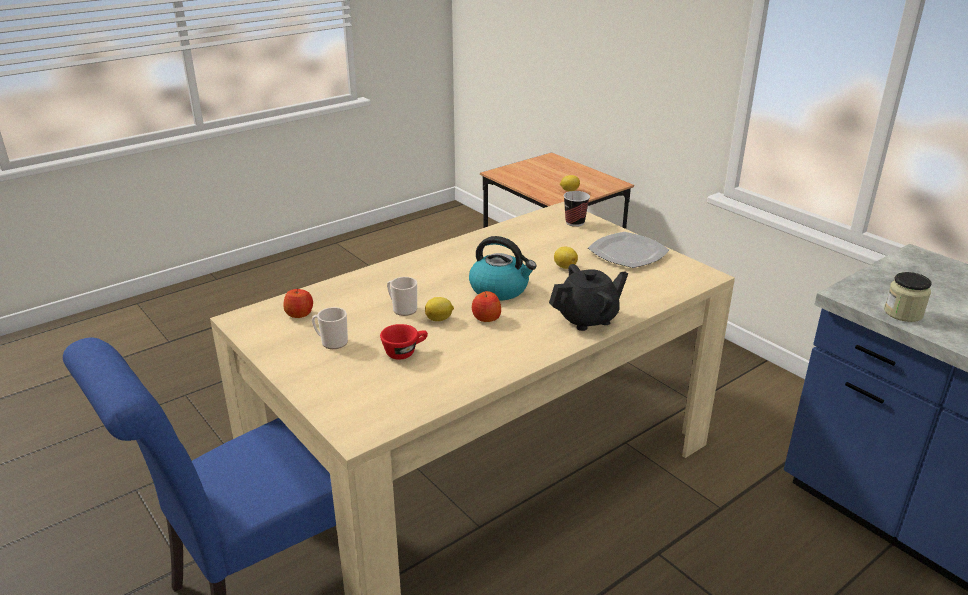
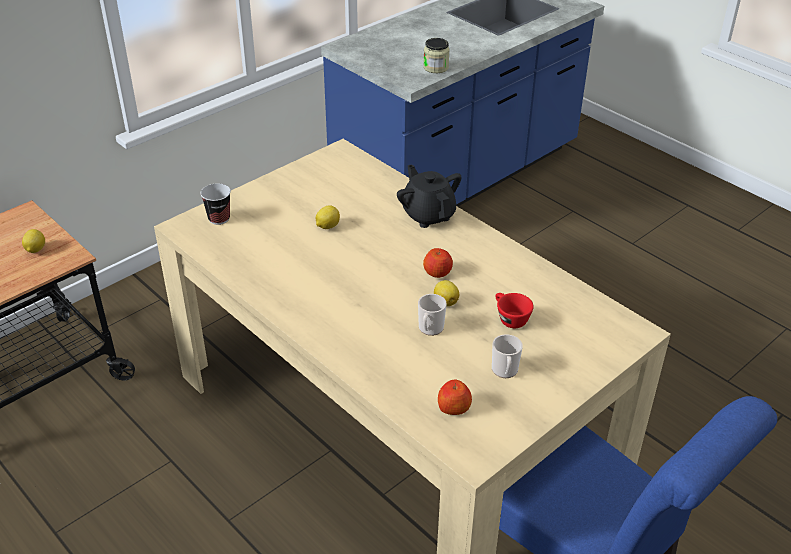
camera: 95 degrees left, 10 degrees up
kettle [469,236,537,301] -> none
plate [588,232,669,268] -> none

